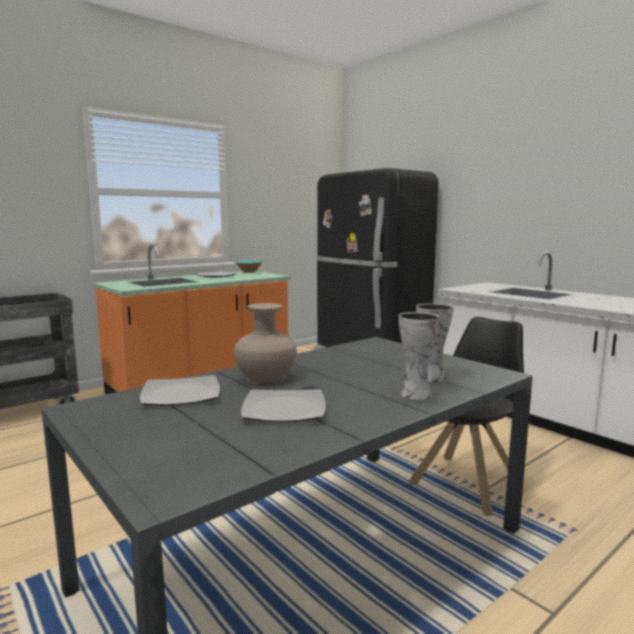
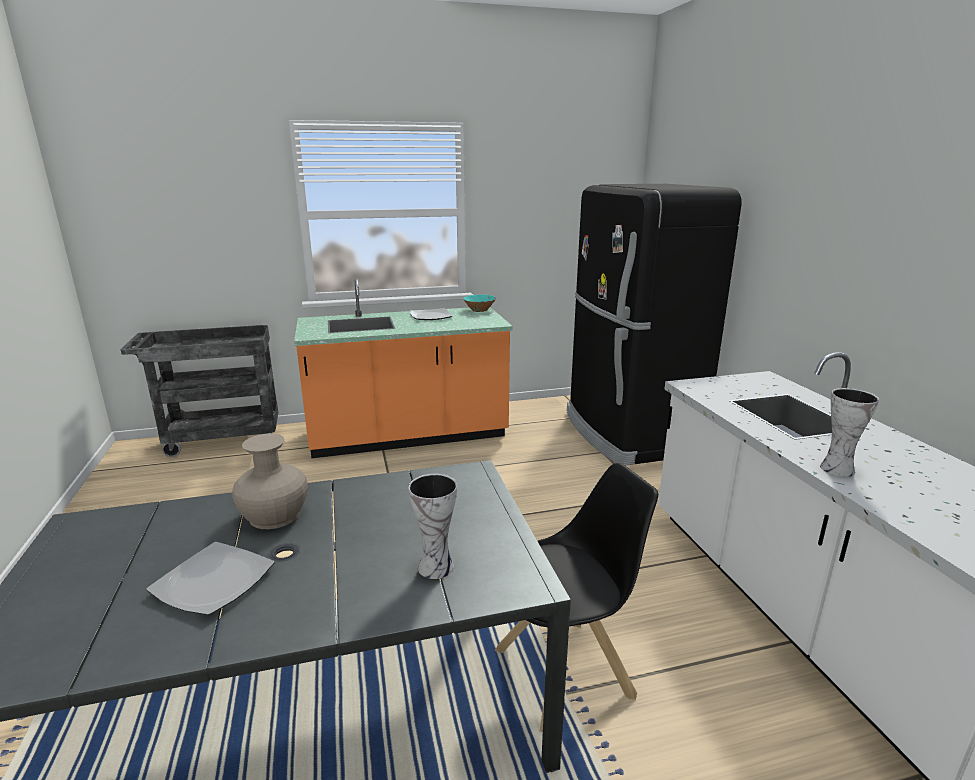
camera: 25 degrees right, 10 degrees up
plate [140,375,220,406] -> none
vase [398,312,440,400] -> vase moved to [820,388,879,477]

